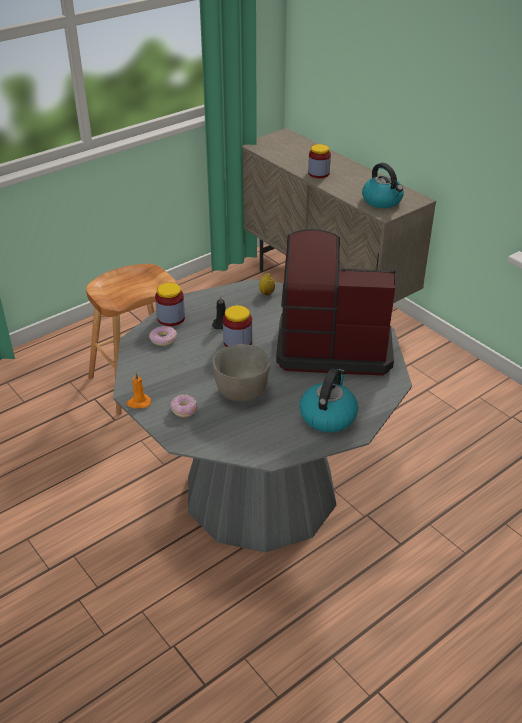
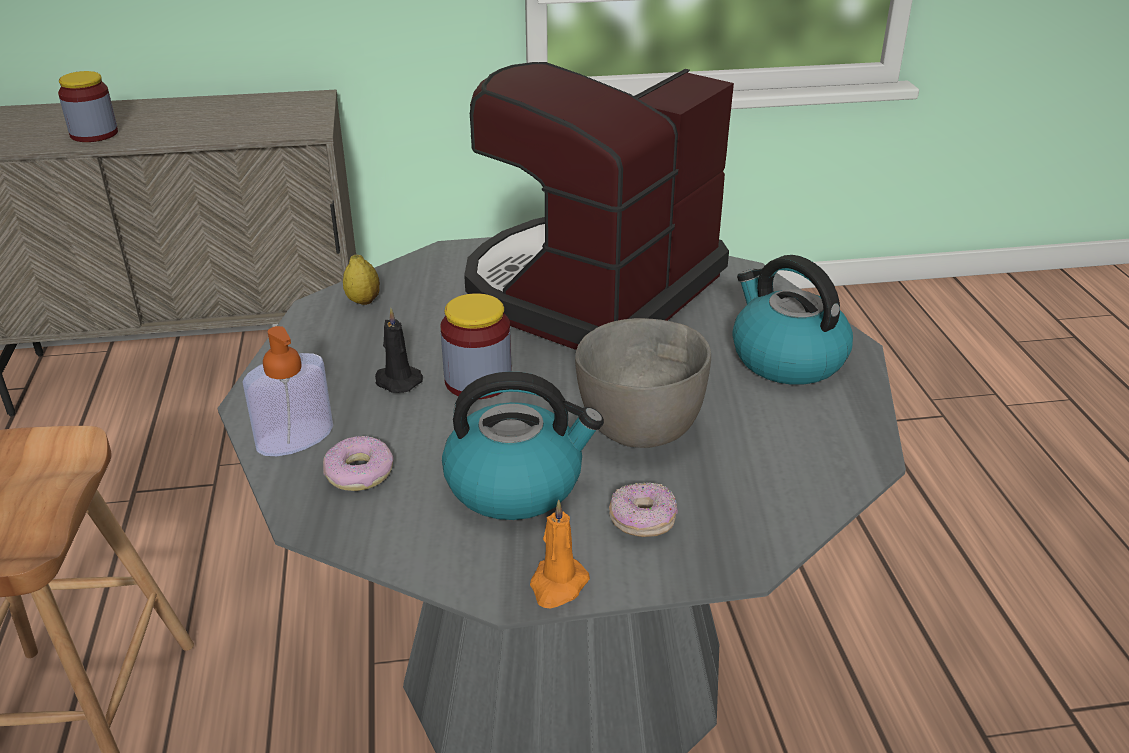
camera: 60 degrees left, 5 degrees down
jar [155,283,185,326] -> soap dispenser [242,326,333,456]
kettle [362,163,404,208] -> kettle moved to [442,372,604,520]

